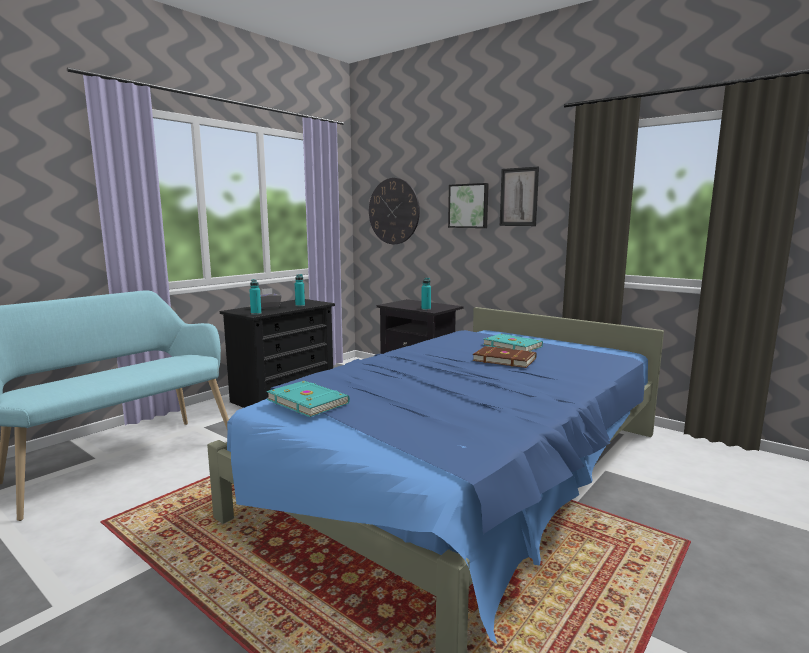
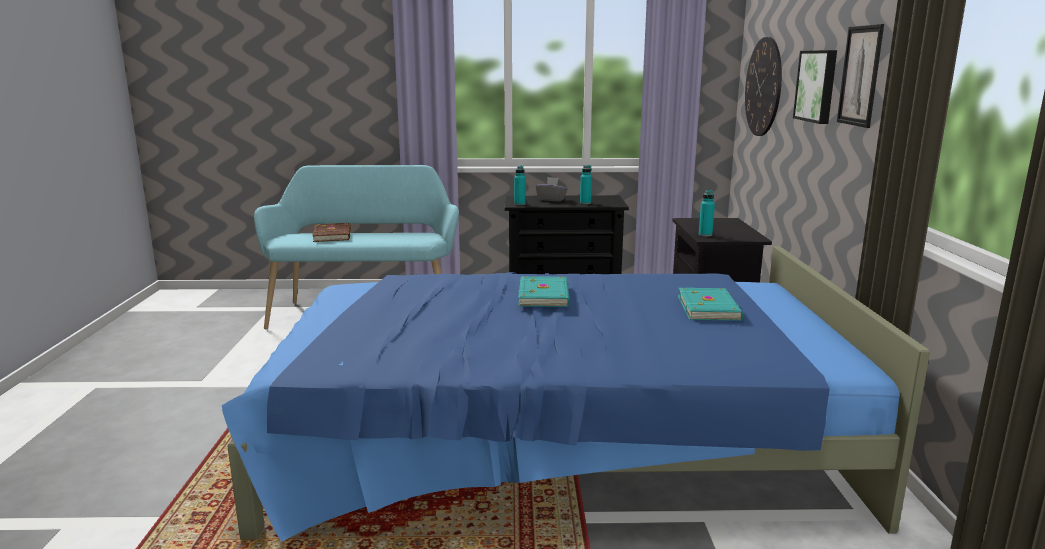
camera: 50 degrees right, 5 degrees up
turquoise book [266,381,350,417] -> turquoise book moved to [518,276,569,307]
brown book [473,346,536,368] -> brown book moved to [312,223,351,242]

